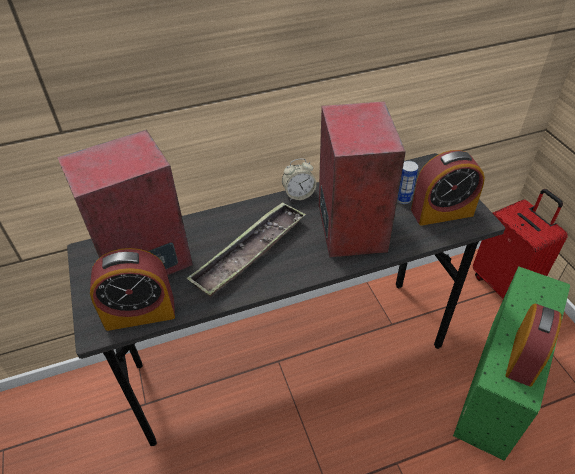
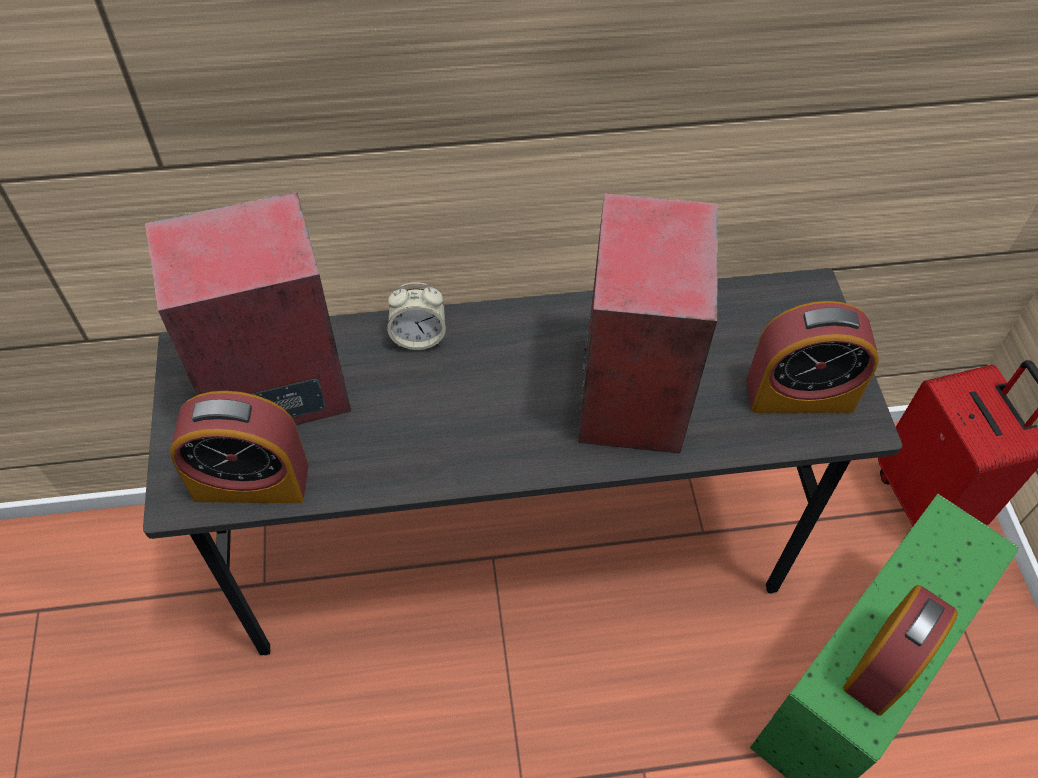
camera: 10 degrees right, 10 degrees up
tray [186,202,306,297] -> none
alarm clock [282,159,317,201] -> alarm clock moved to [387,282,446,350]
can [397,161,418,204] -> none

